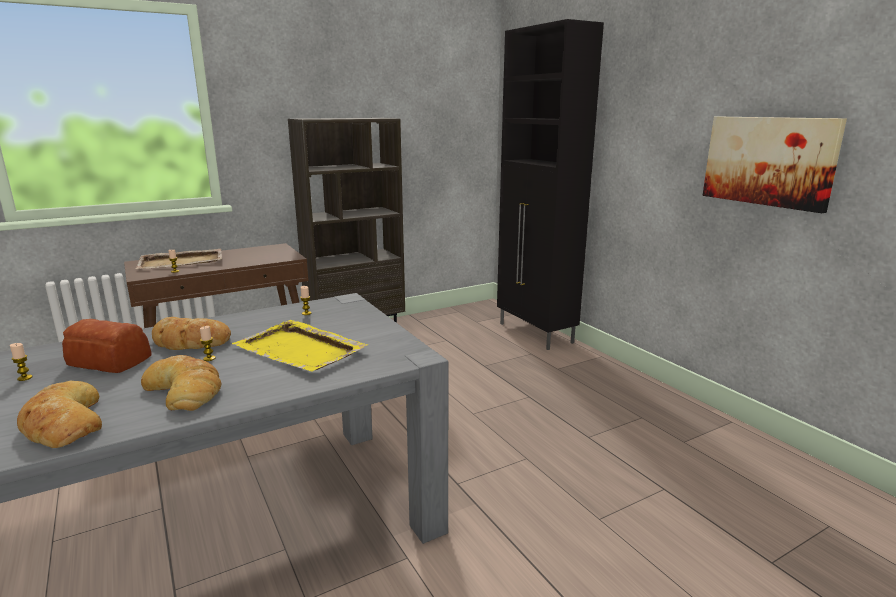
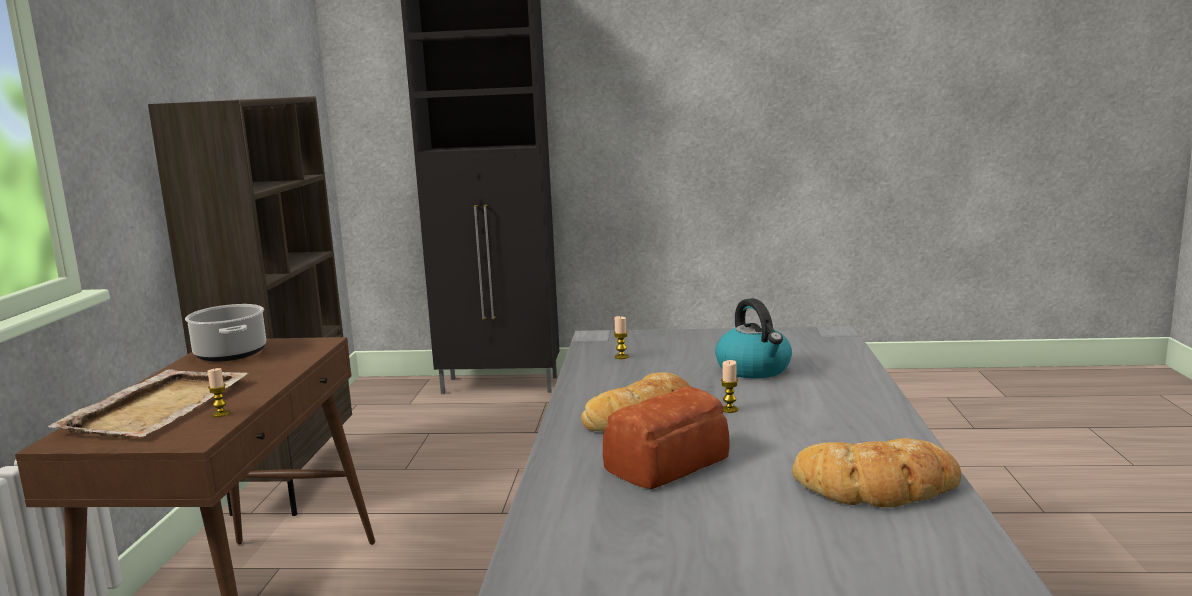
camera: 55 degrees left, 5 degrees down
candle [10,343,32,381] -> none
bread [141,355,222,411] -> none
yellow tray [232,320,368,372] -> kettle [715,298,792,378]
picture [702,117,847,213] -> none
none -> cooking pot [185,304,266,362]

